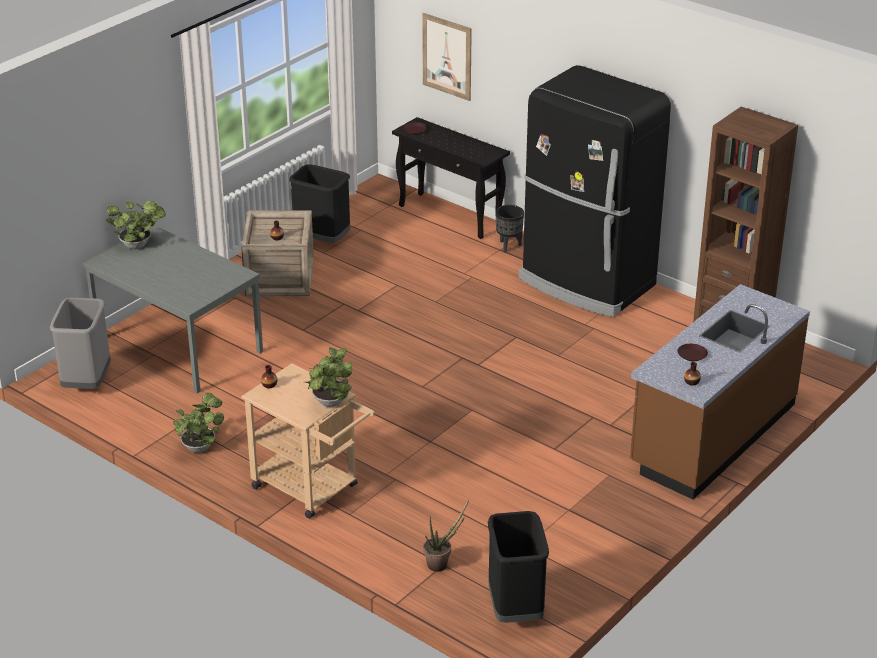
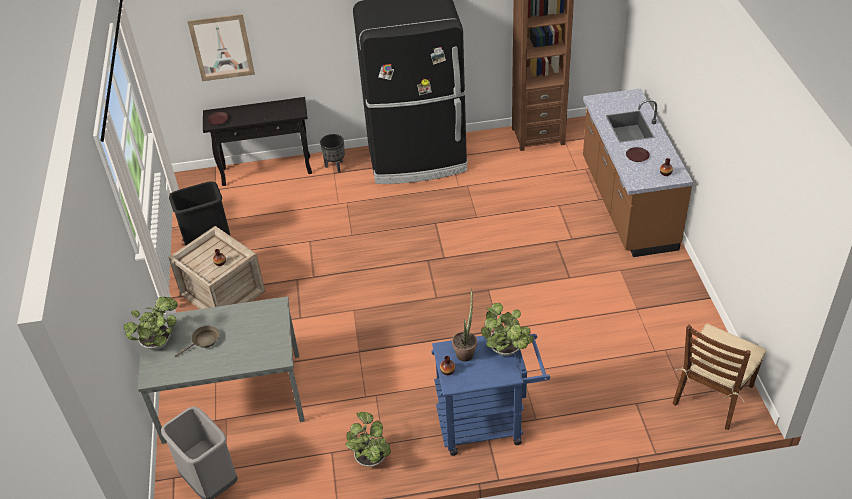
camera: 45 degrees left, 10 degrees up
beige cart [241,363,375,519] -> blue cart [431,334,550,456]
potted plant [423,499,469,572] -> potted plant moved to [452,289,477,362]
black trash can [488,511,549,623] -> brown chair [673,324,767,430]
none -> brown frying pan [174,326,220,357]

